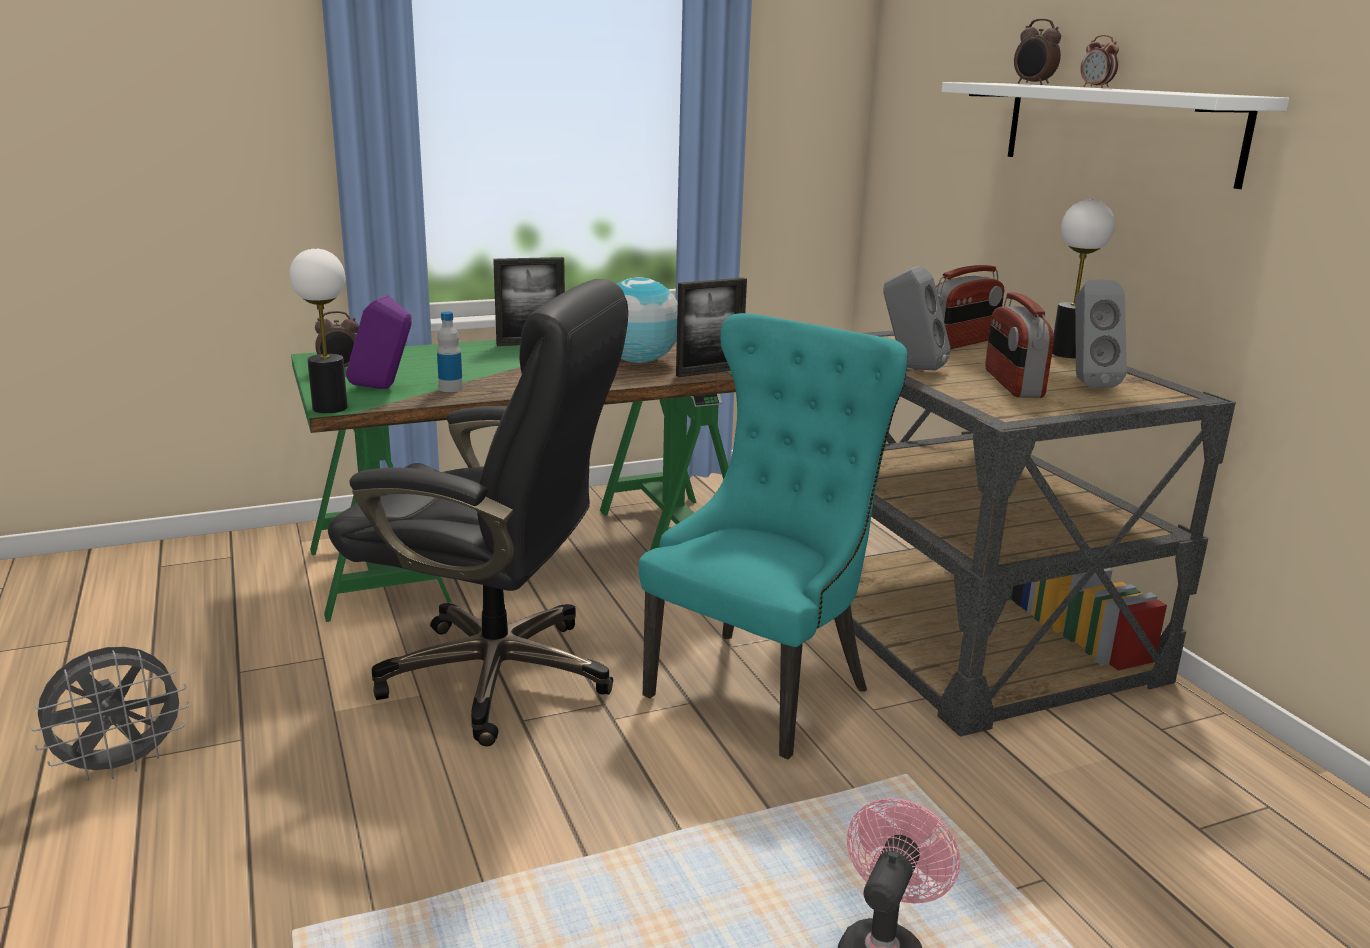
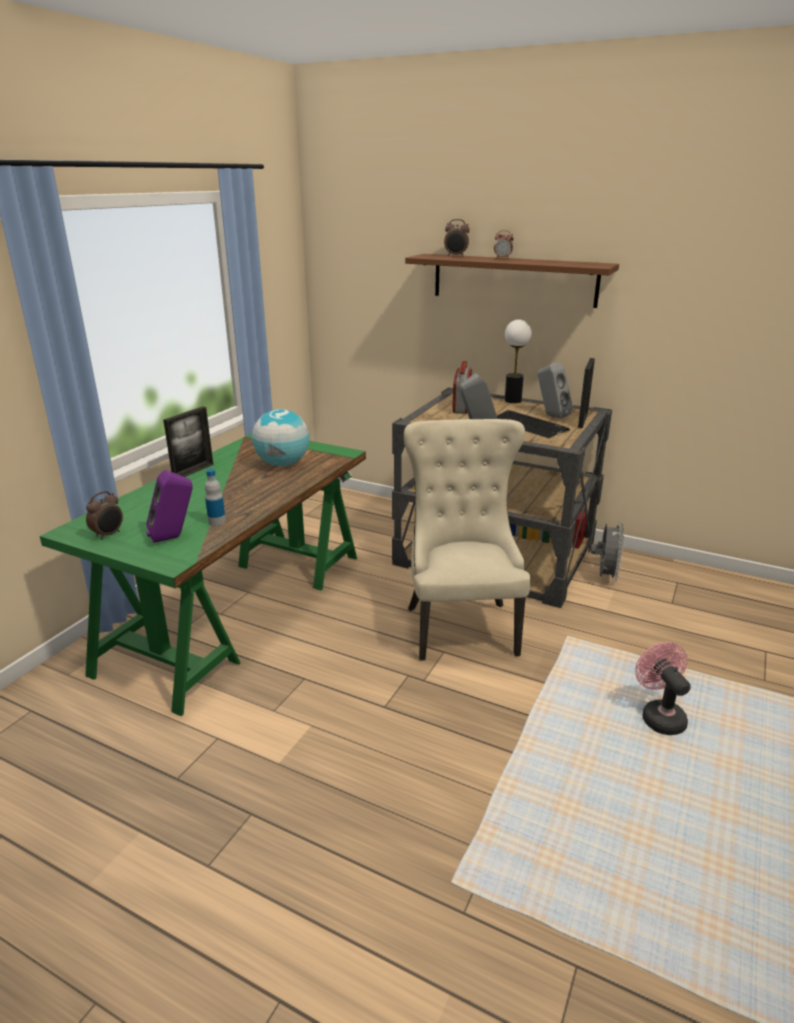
camera: 40 degrees left, 5 degrees up
grey fan [30,647,189,780] -> grey fan moved to [591,521,624,582]
table lamp [289,248,348,413] -> none
black office chair [328,279,628,746] -> none
turquoise chair [638,313,908,759] -> beige chair [404,419,531,660]
picture frame [676,277,747,377] -> picture frame moved to [578,358,595,428]
white shelf [942,82,1289,189] -> brown shelf [405,254,619,308]
radio [985,292,1054,398] -> keyboard [497,410,570,438]

